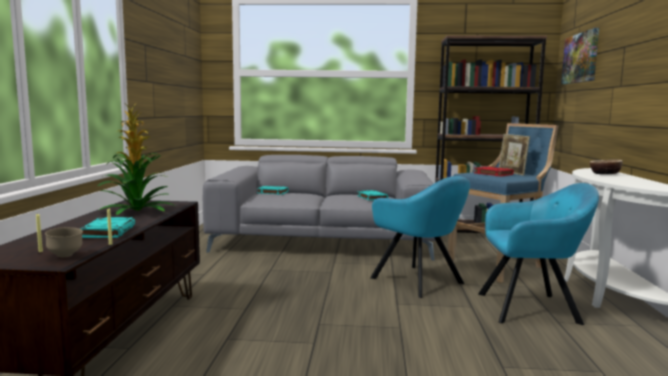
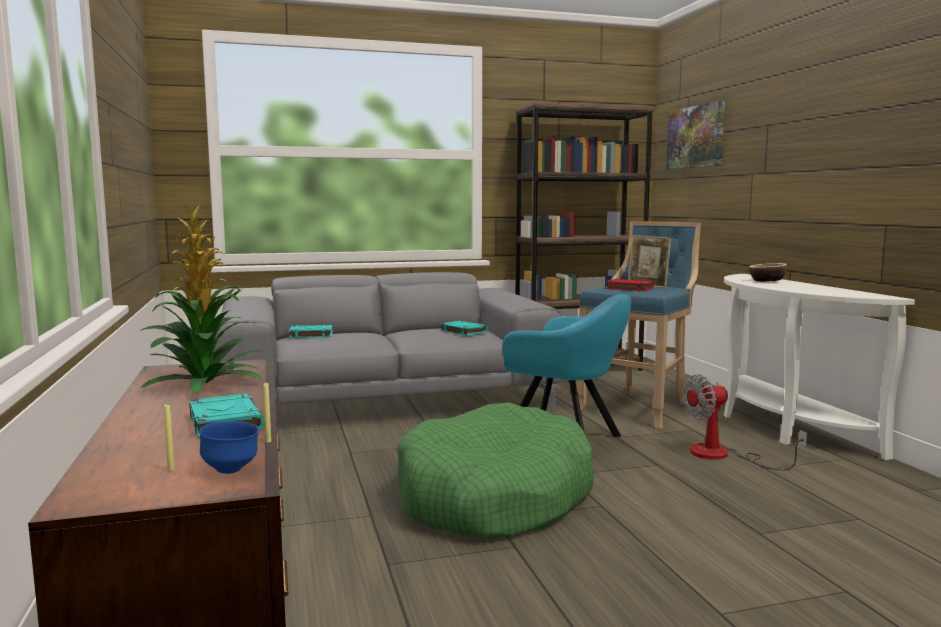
camera: 20 degrees left, 0 degrees up
brown bowl [45,227,83,257] -> blue bowl [199,421,259,474]
turquoise armchair [478,183,599,325] -> fan [683,374,808,470]
none -> green dog bed [397,402,594,539]

